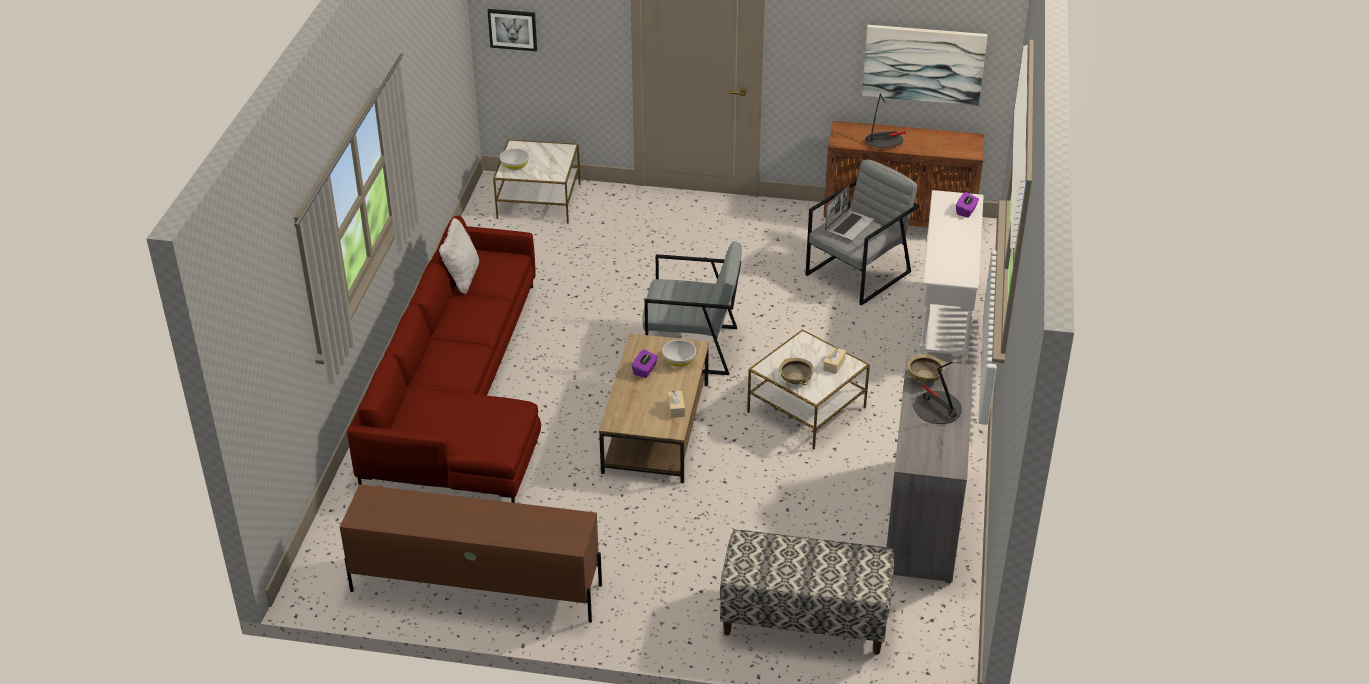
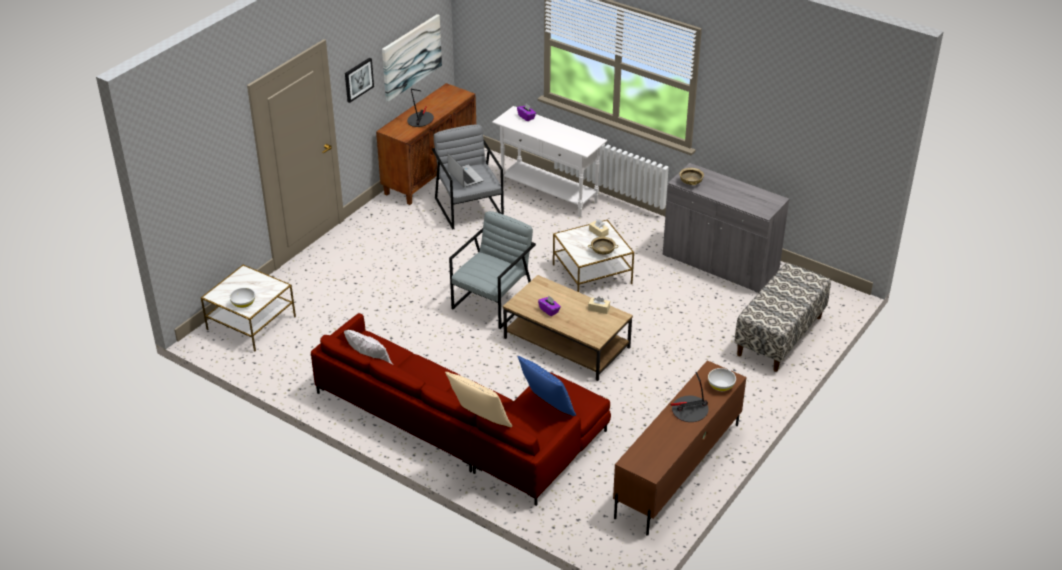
camera: 65 degrees left, 0 degrees up
picture [488,9,537,51] -> picture moved to [345,58,374,103]
white bowl [662,340,696,367] -> white bowl moved to [708,368,736,391]
table lamp [914,362,962,424] -> table lamp moved to [671,372,708,422]
none -> beige pillow [445,372,512,427]
none -> blue pillow [518,356,576,417]

